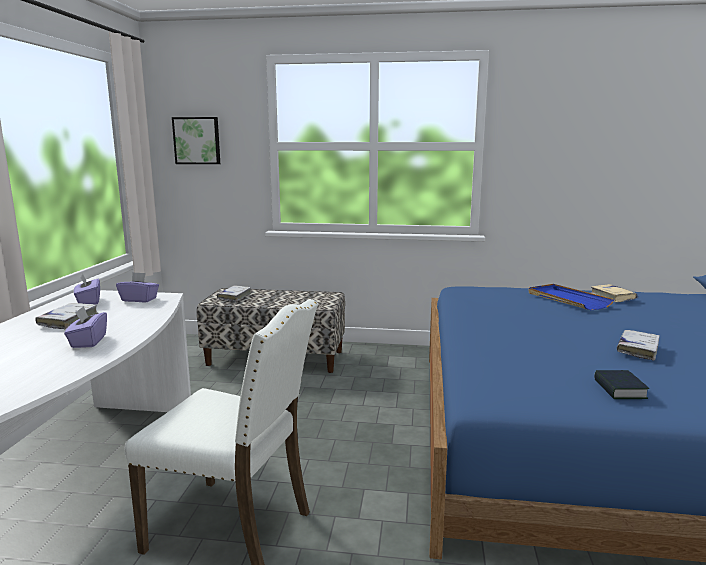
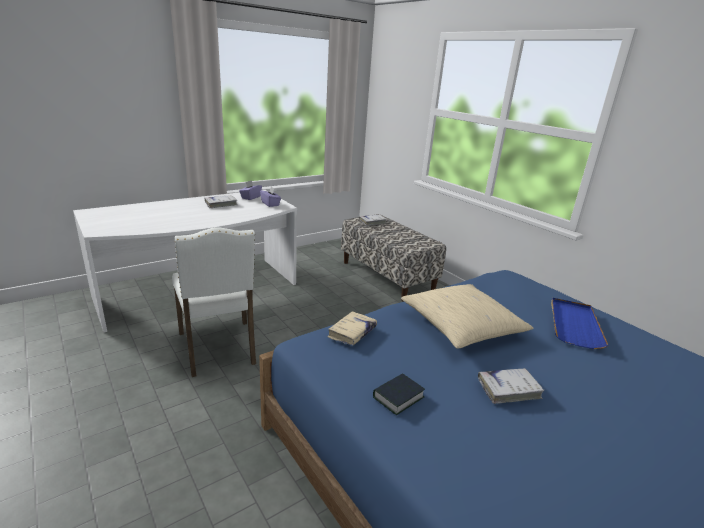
camera: 45 degrees right, 10 degrees up
purple tissue box [64,306,107,348] -> none
picture [172,117,220,164] -> none
beige book [591,284,637,302] -> beige book moved to [327,311,377,345]
none -> beige pillow [401,284,533,349]

